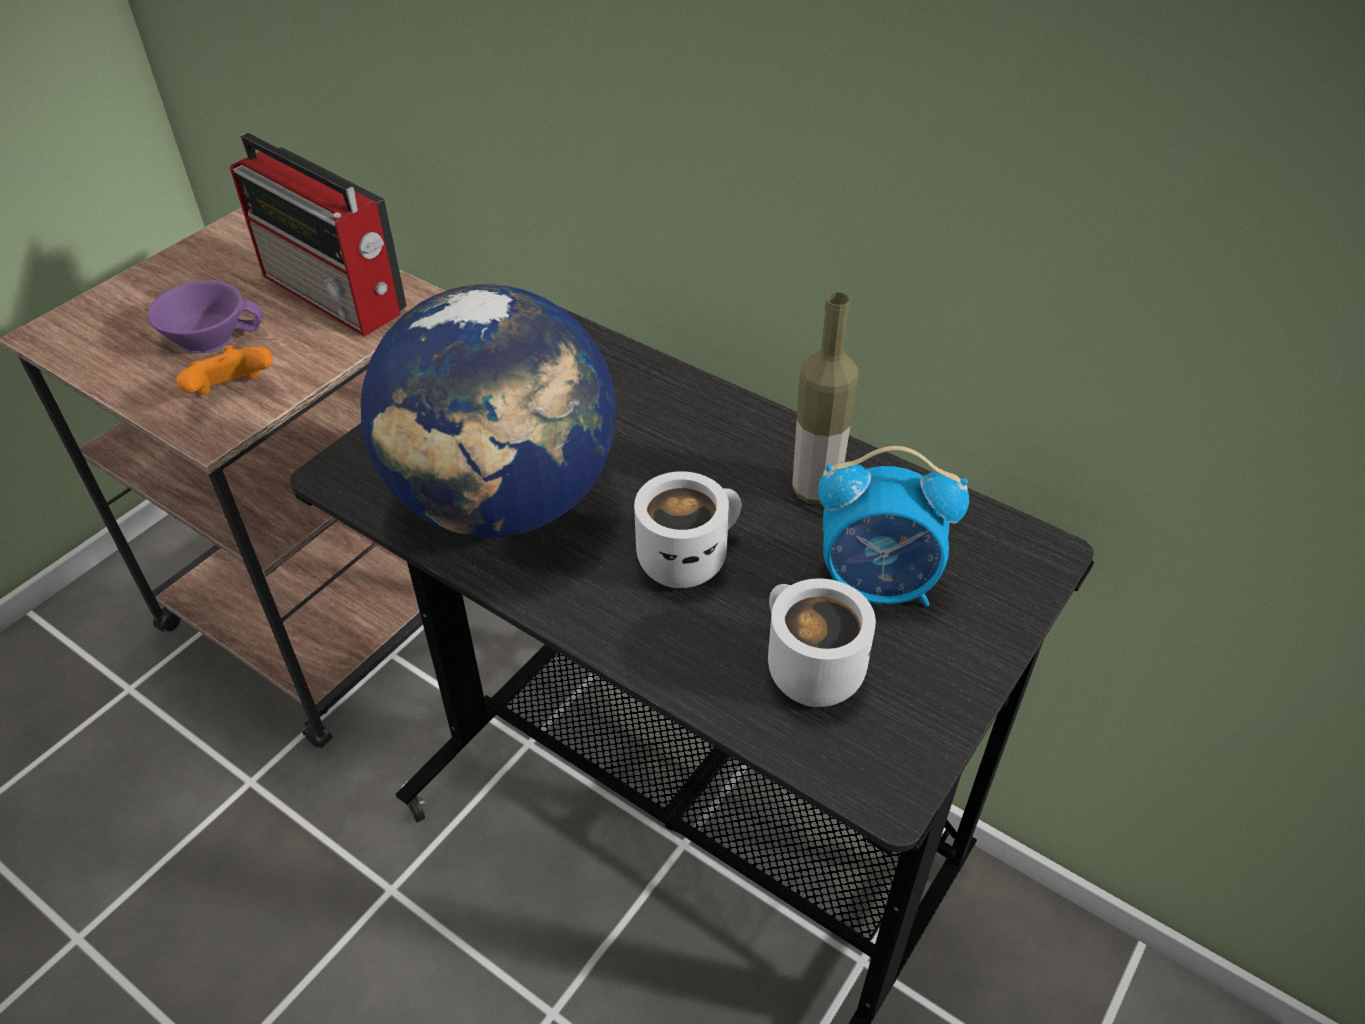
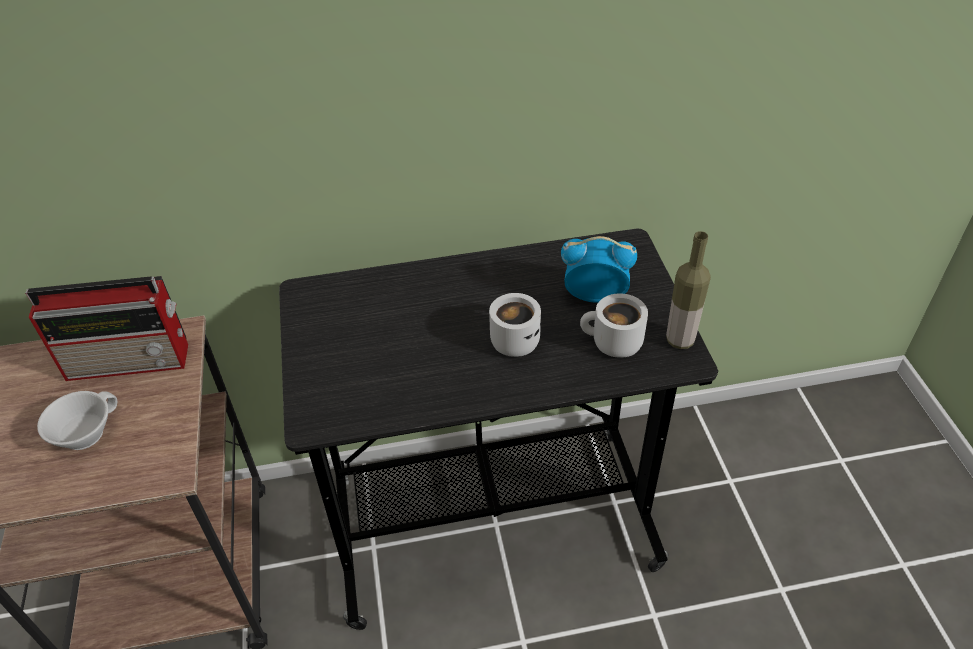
camera: 45 degrees left, 0 degrees up
purple cup [147,280,262,354] -> white cup [37,391,117,450]
orange game controller [176,345,273,395] -> none
globe [361,284,616,538] -> none
bottle [792,292,859,505] -> bottle moved to [666,231,711,349]
alarm clock [818,446,969,607] -> alarm clock turned 135 degrees counterclockwise [561,236,637,303]

